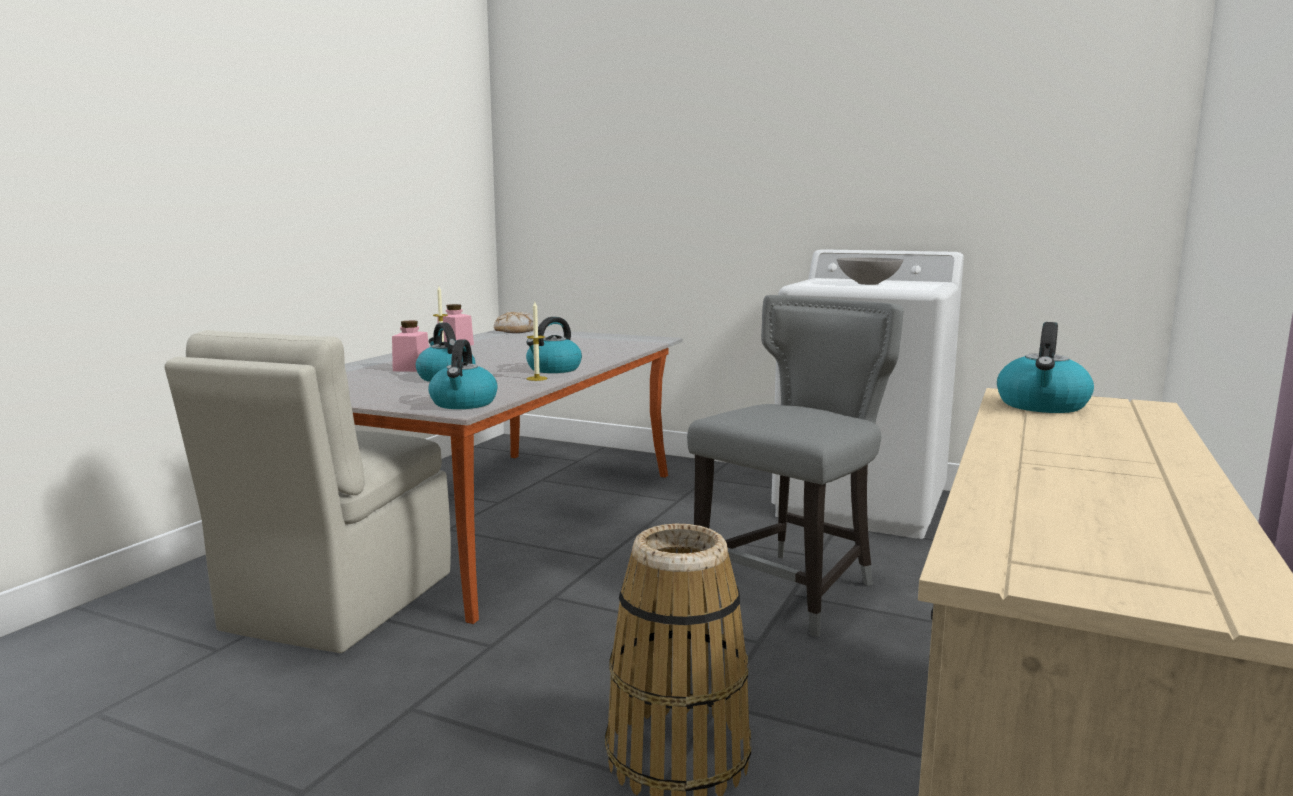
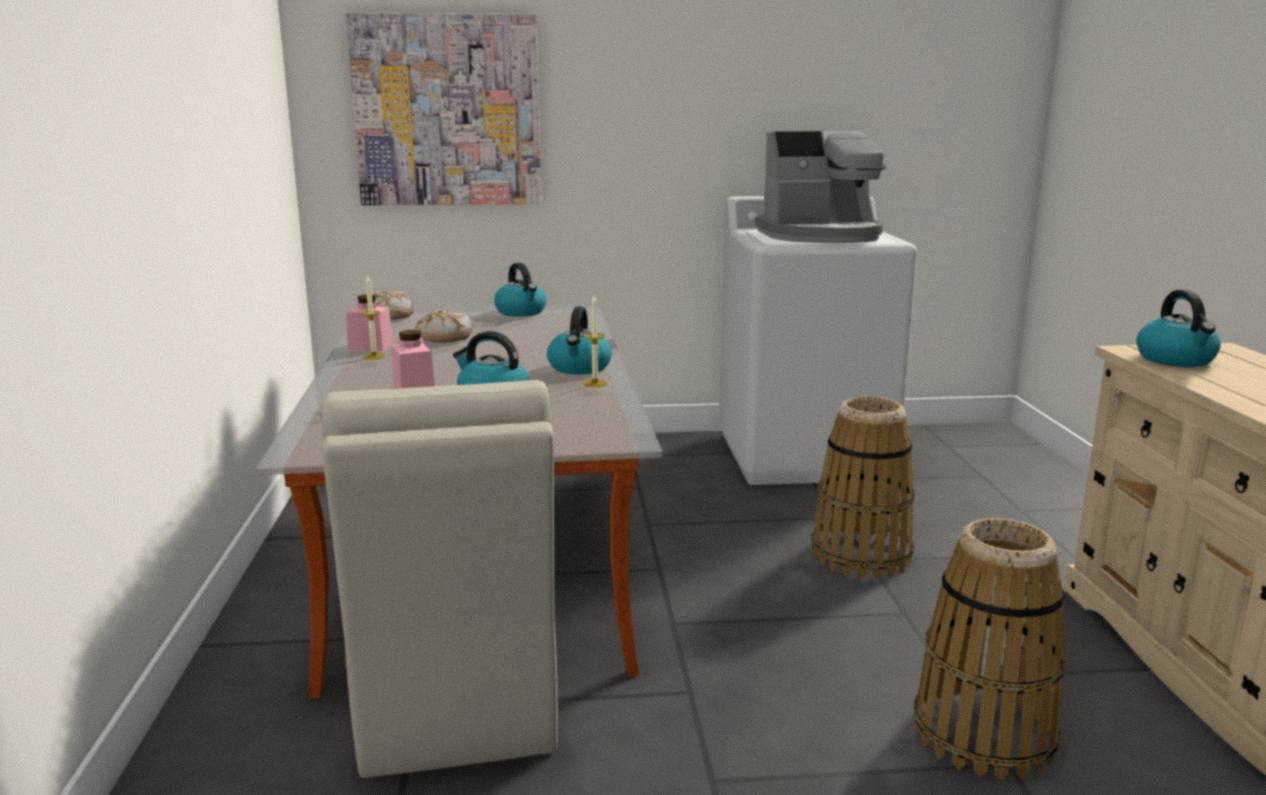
camera: 30 degrees left, 5 degrees up
kettle [428,340,498,409] -> kettle moved to [494,263,546,317]
grey chair [687,295,904,637] -> basket [811,396,915,579]
grey bowl [837,258,903,285] -> coffee machine [755,131,886,243]
none -> picture [346,13,542,205]
none -> bread [415,310,472,343]

